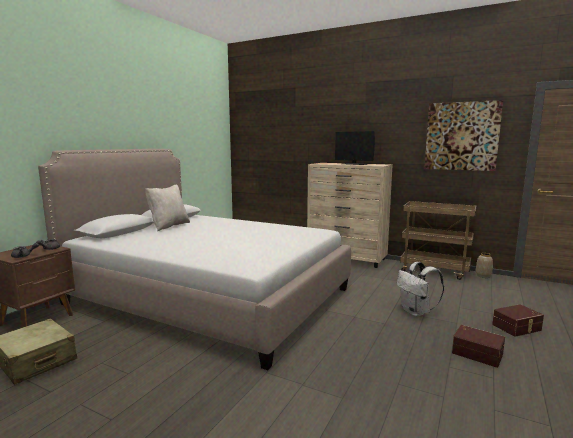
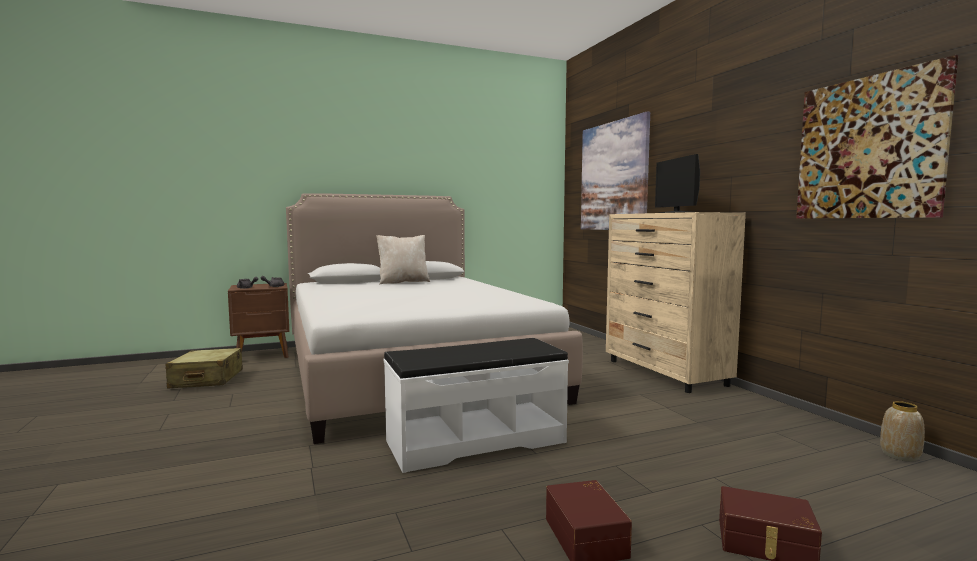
camera: 40 degrees right, 5 degrees down
white backpack [397,262,444,316] -> none
brown cart [400,201,476,280] -> none
none -> white bench [384,338,569,473]
none -> picture [581,111,650,230]

